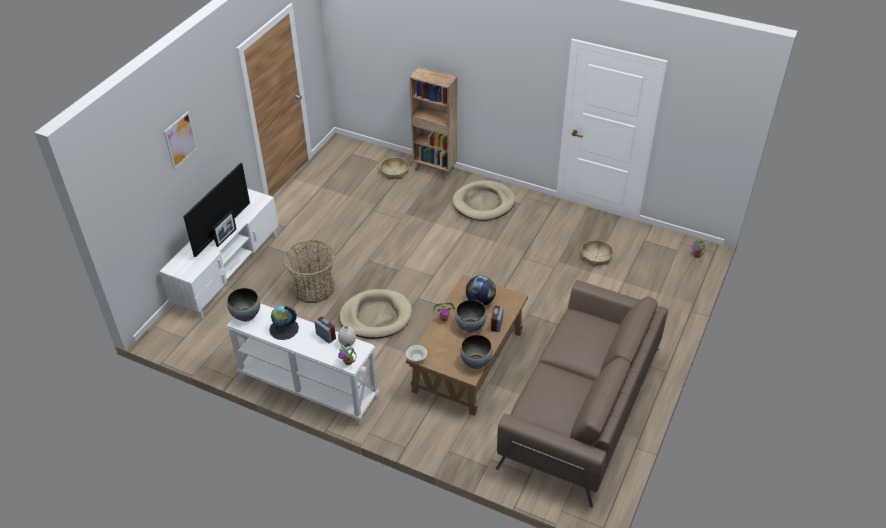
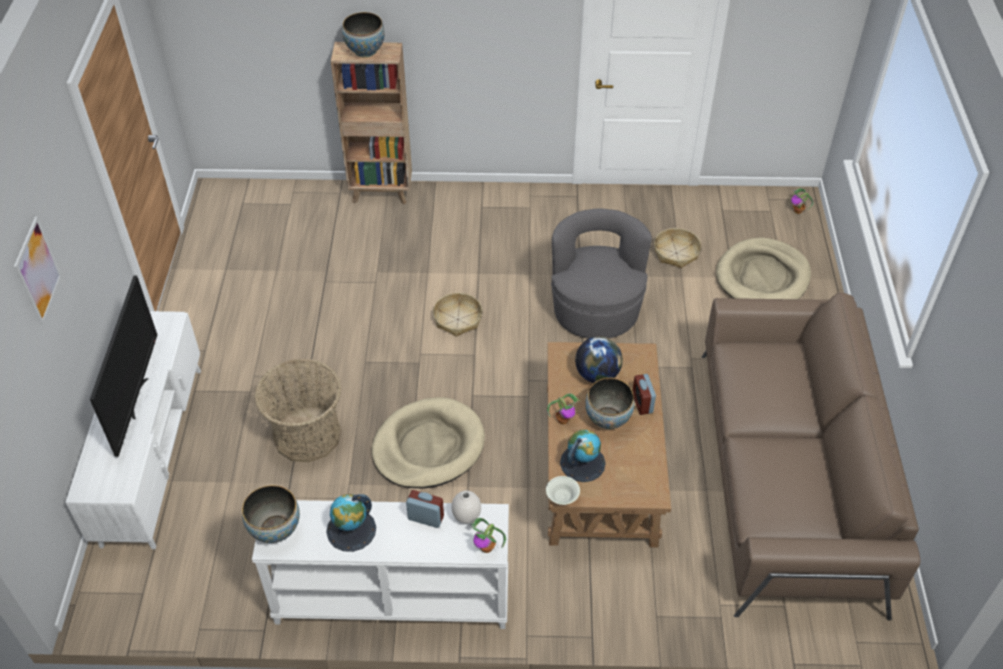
camera: 25 degrees left, 5 degrees up
picture frame [212,210,236,247] -> none
basket [380,157,409,180] -> basket moved to [433,293,482,337]
beige dog bed [452,180,516,221] -> beige dog bed moved to [716,238,811,299]
bowl [460,335,493,369] -> bowl moved to [342,12,385,58]
none -> grey armchair [551,209,652,339]
none -> globe [560,429,606,482]

